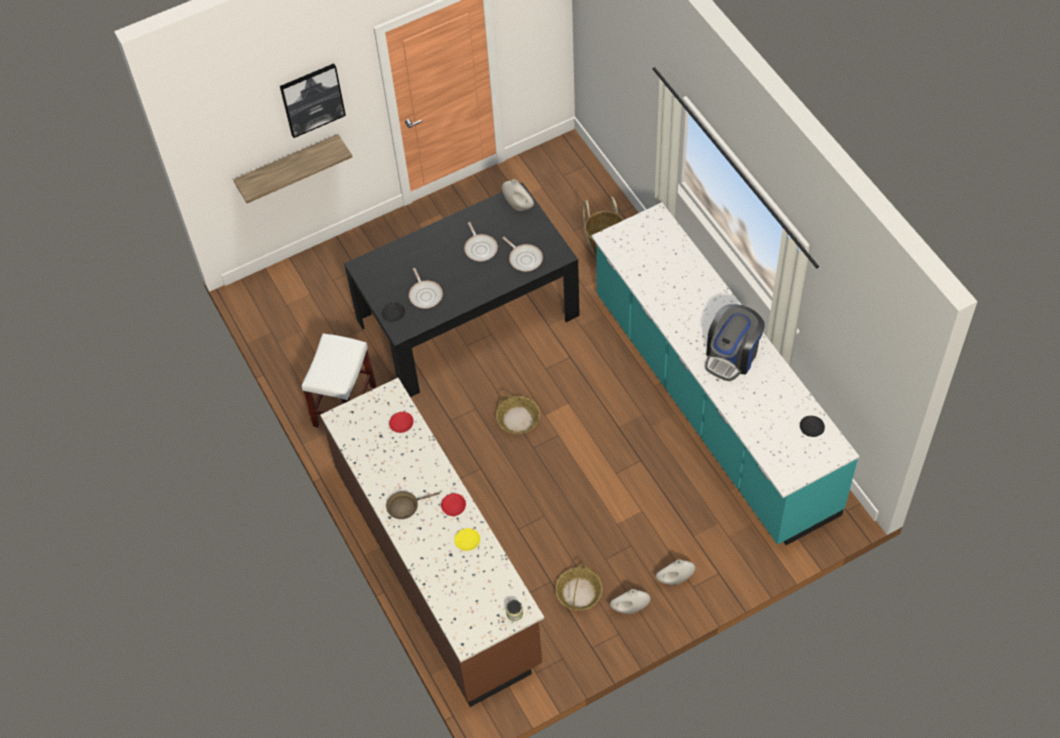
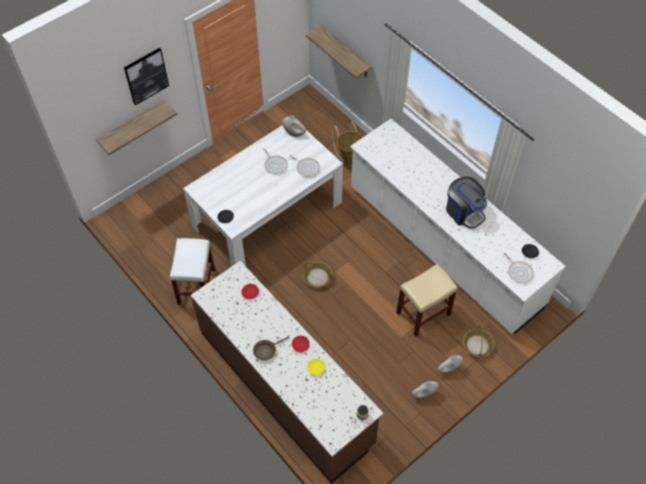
camera: 15 degrees left, 0 degrees up
black dining table [344,182,580,397] -> white dining table [183,125,343,267]
frying pan [409,268,443,309] -> frying pan moved to [504,253,534,283]
basket [555,563,603,611] -> basket moved to [463,325,495,357]
turquoise counter [591,202,859,545] -> white counter [350,119,566,334]
coffee machine [705,304,765,382] -> coffee machine turned 60 degrees counterclockwise [446,176,488,229]
none -> shelf [306,25,372,78]
none -> beige stool [396,264,458,336]

